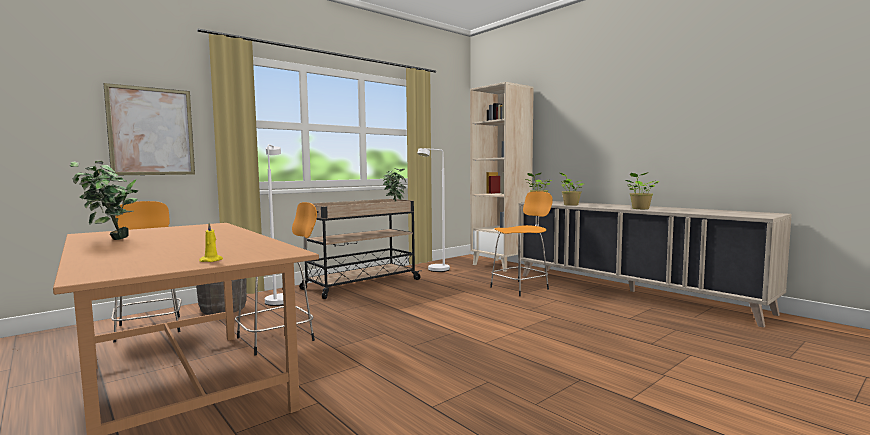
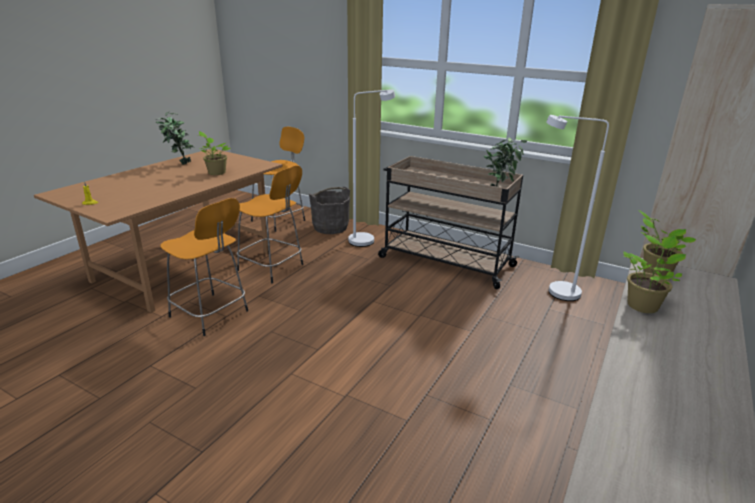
camera: 70 degrees right, 20 degrees up
picture [103,83,195,175] -> none
orange stool [490,191,553,296] -> orange stool moved to [160,198,248,336]
potted plant [625,172,659,209] -> potted plant moved to [199,131,231,175]

